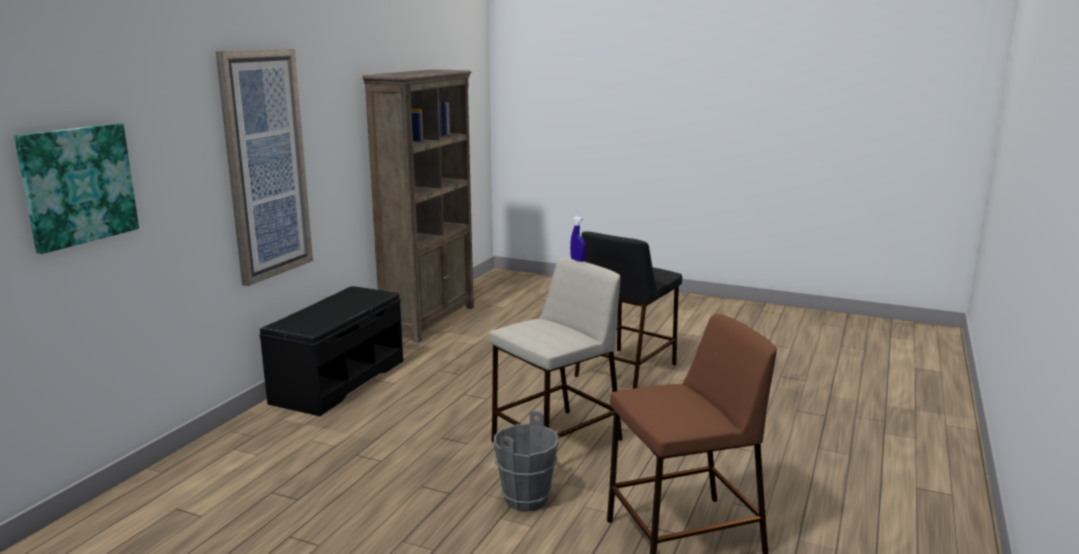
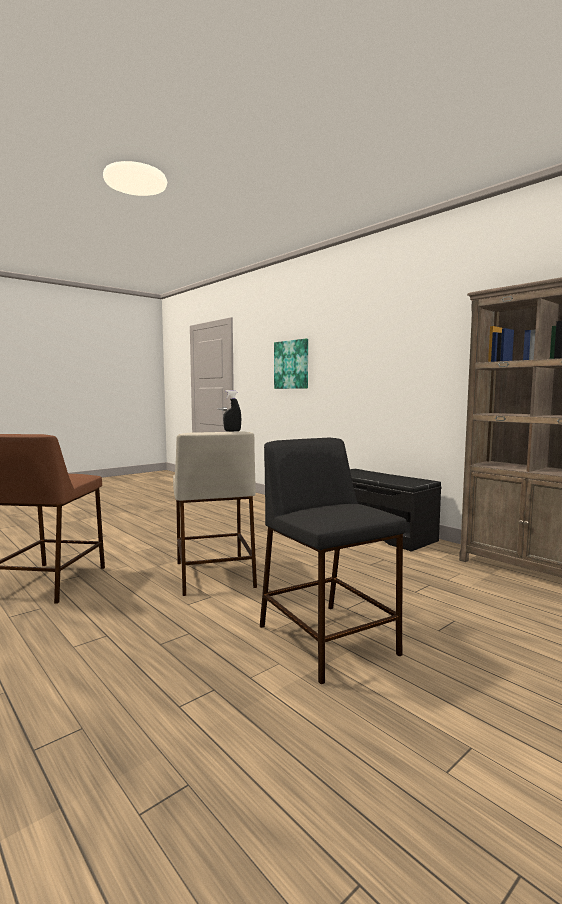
camera: 115 degrees right, 10 degrees down
picture [216,49,313,286] -> none
grey bucket [494,411,559,511] -> none
blue spray bottle [570,216,586,262] -> black spray bottle [223,390,241,431]

